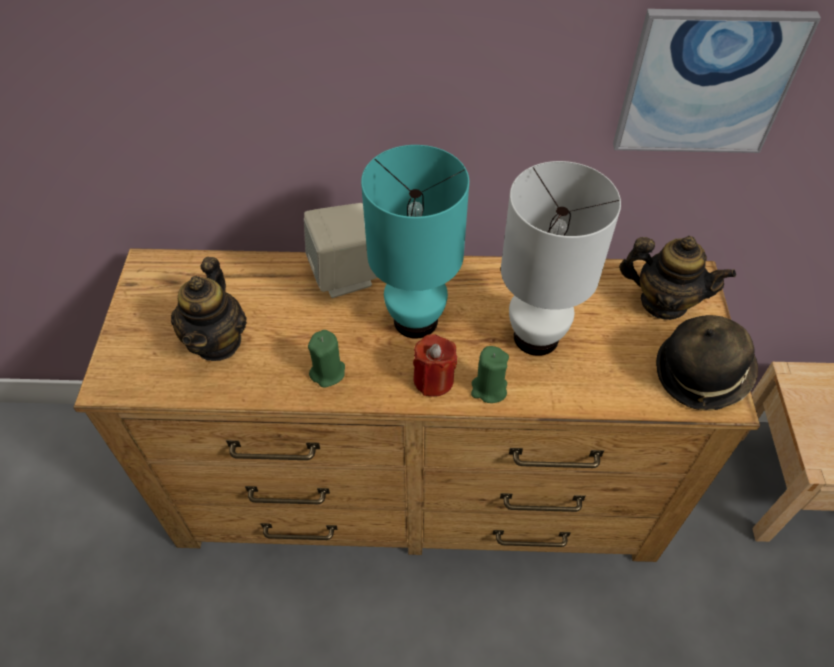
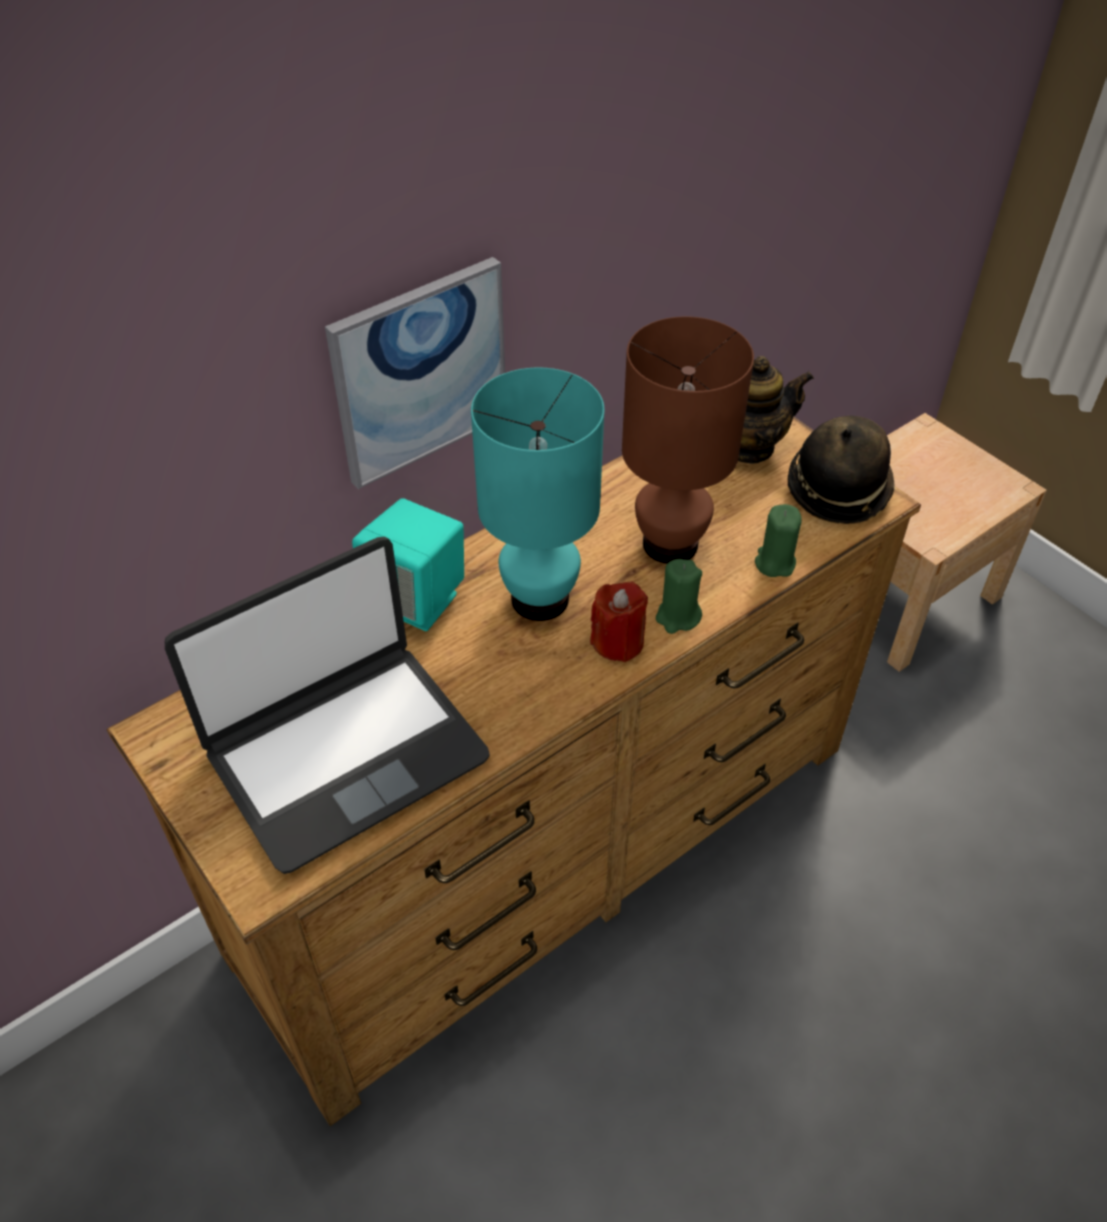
camera: 40 degrees left, 5 degrees down
teapot [171,257,247,361] -> laptop [165,537,490,874]
beige speaker [304,203,378,298] -> turquoise speaker [352,498,464,631]
green candle [308,330,345,388] -> green candle moved to [755,504,802,577]
white table lamp [501,161,621,356] -> brown table lamp [622,316,754,564]
picture [613,9,821,153] -> picture moved to [325,257,505,489]

